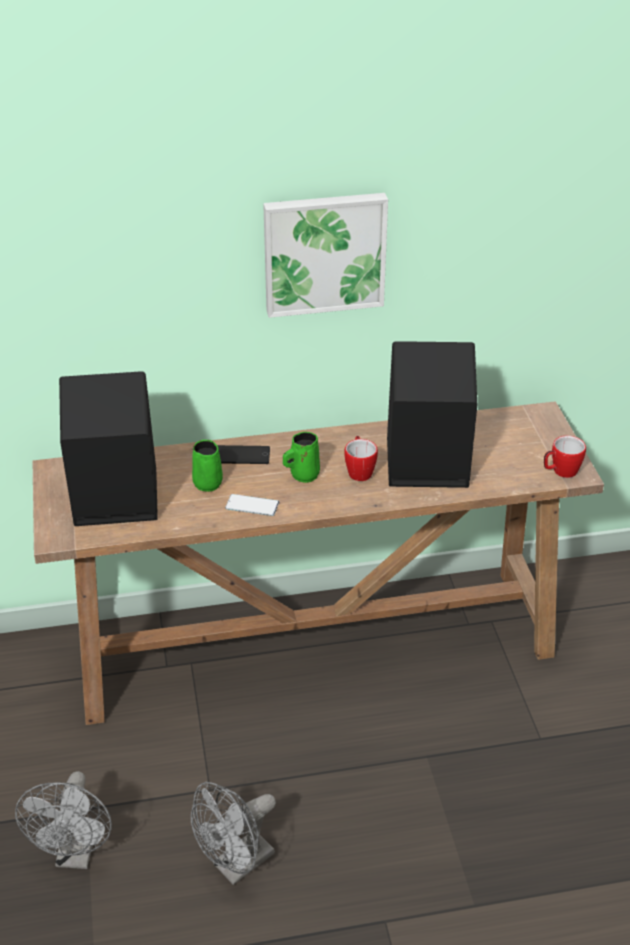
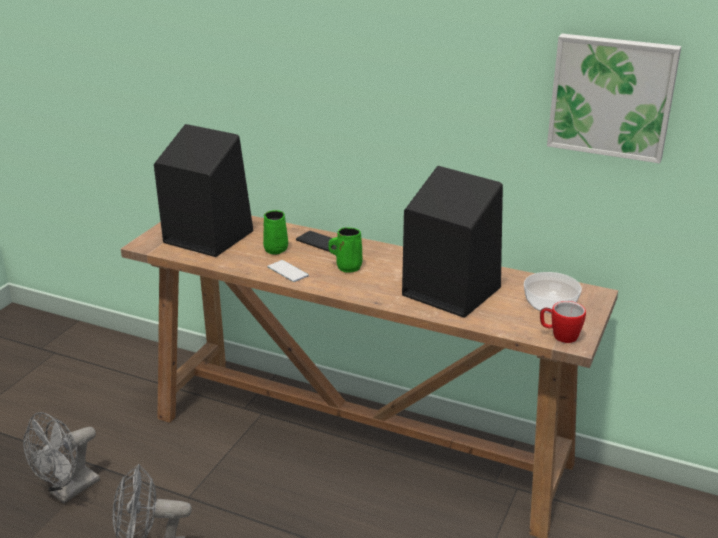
camera: 35 degrees right, 10 degrees down
picture [263,193,388,318] -> picture moved to [547,34,681,163]
mug [344,436,378,481] -> none
none -> bowl [524,272,582,313]

